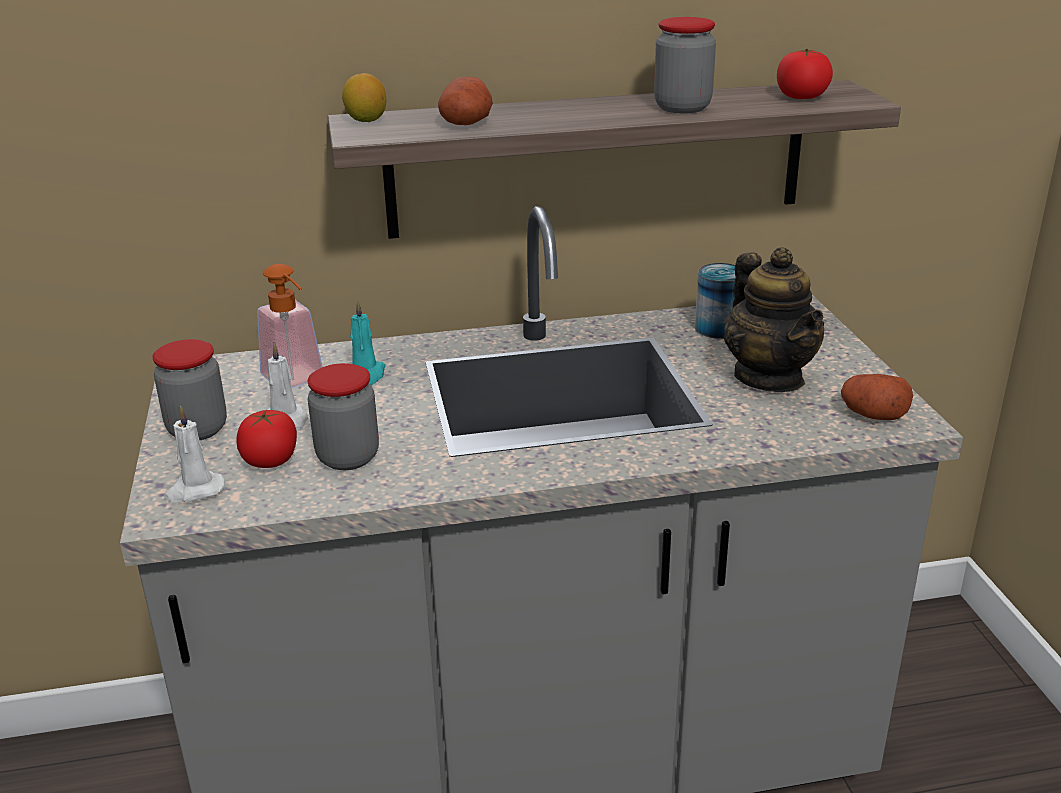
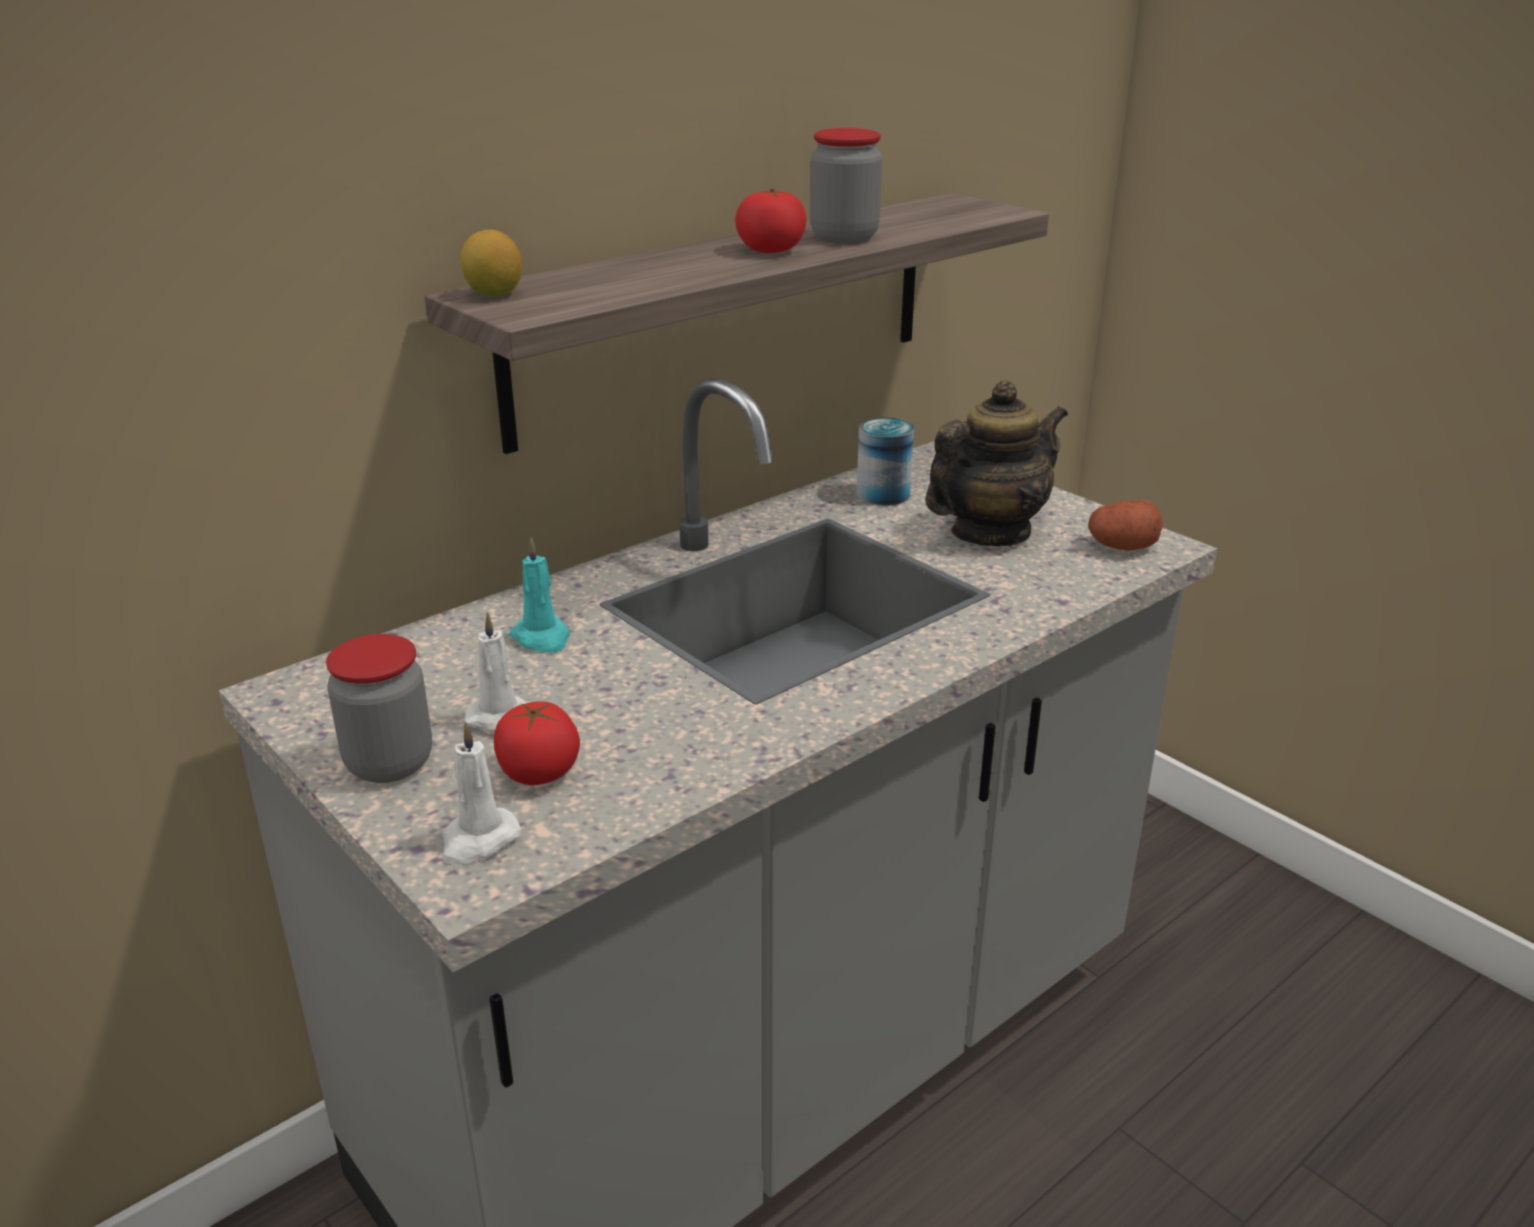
camera: 30 degrees left, 0 degrees up
soap dispenser [257,264,323,388] -> none
jar [308,363,379,470] -> none
potato [438,77,493,125] -> none
teapot [724,247,824,392] -> teapot turned 75 degrees counterclockwise [925,380,1068,546]
tomato [777,49,833,99] -> tomato moved to [735,188,807,253]

